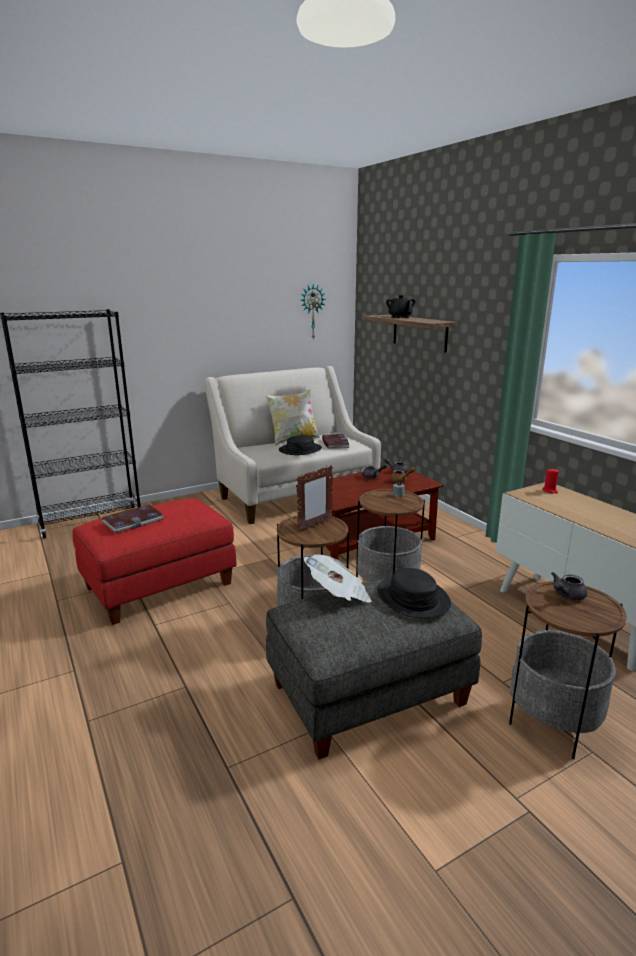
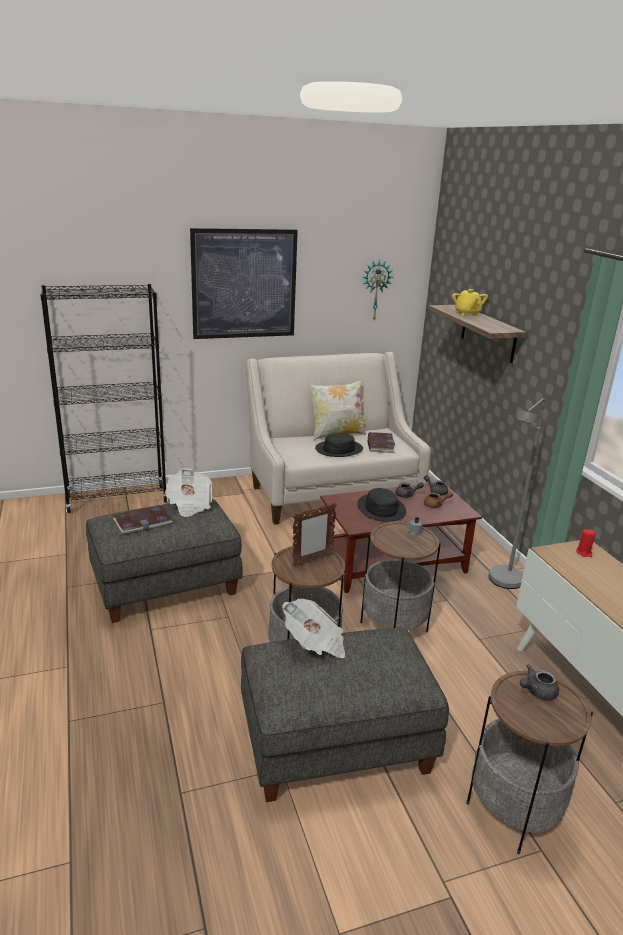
camera: 10 degrees right, 5 degrees up
red ottoman [73,498,237,625] -> grey ottoman [86,499,242,623]
black hat [377,568,451,618] -> black hat moved to [357,488,406,522]
black teapot [386,295,416,318] -> yellow teapot [452,289,488,316]
none -> newspaper [165,468,212,517]
none -> picture [190,228,298,339]
none -> grey floor lamp [489,398,545,589]

